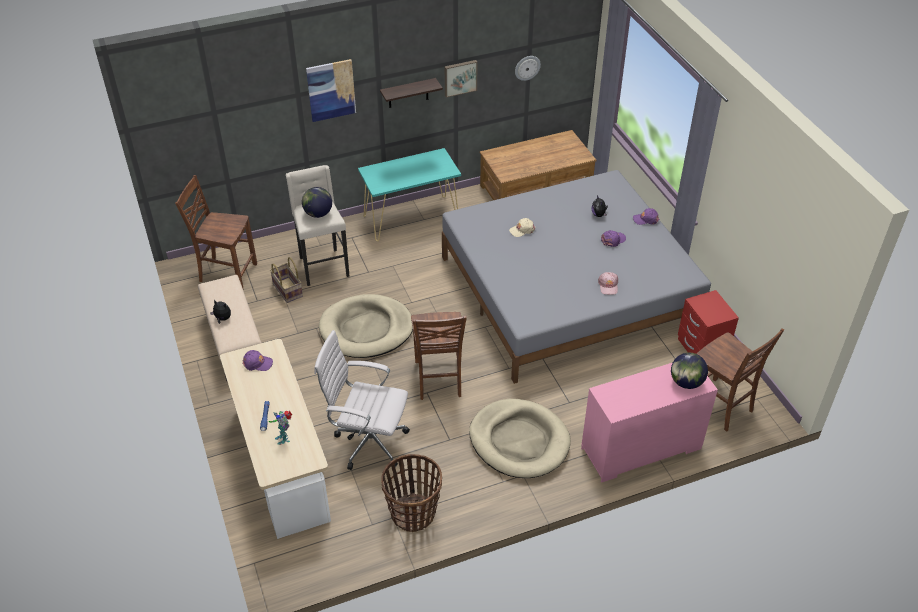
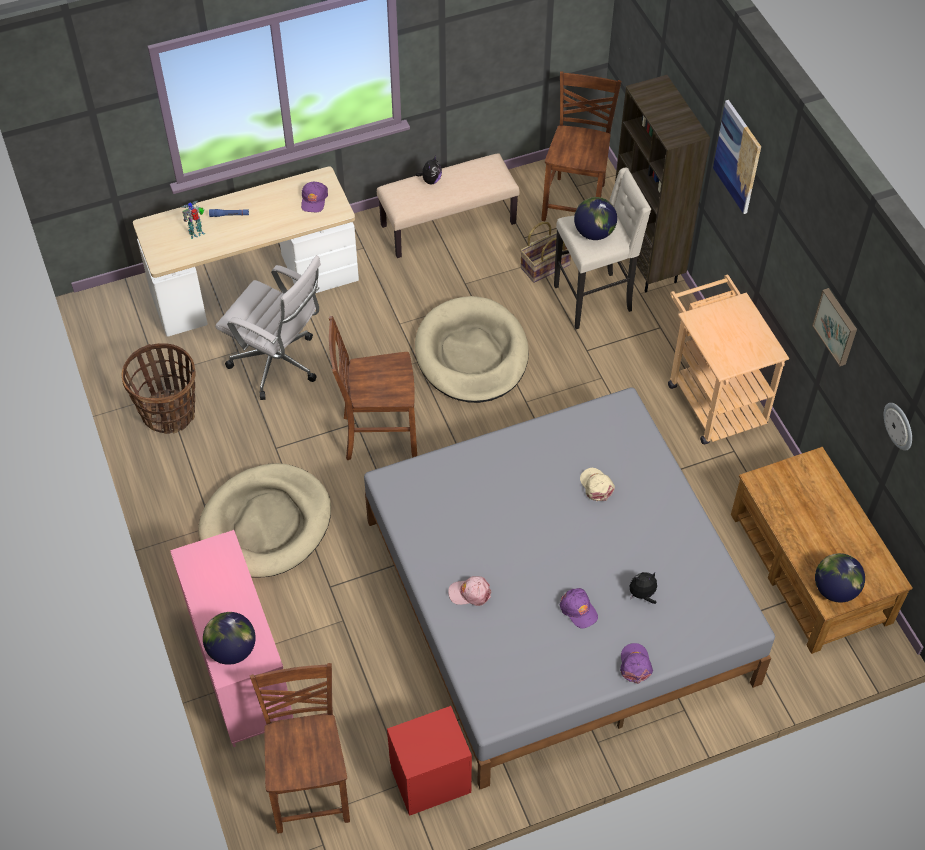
camera: 90 degrees right, 10 degrees up
white office chair [314,330,410,470] -> white office chair turned 105 degrees clockwise [215,255,321,400]
turquoise console table [358,148,461,241] -> beige cart [668,275,789,445]
shelf [380,78,443,108] -> none
brown chair [697,328,784,431] -> brown chair turned 120 degrees clockwise [250,663,350,833]
none -> brown bookcase [615,75,710,292]
none -> globe [815,553,865,602]

